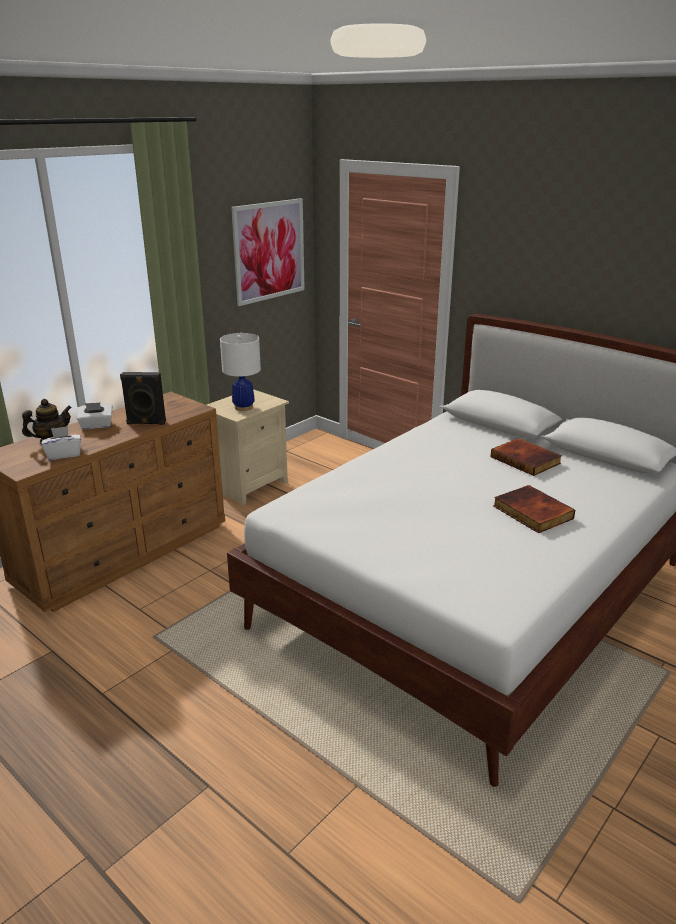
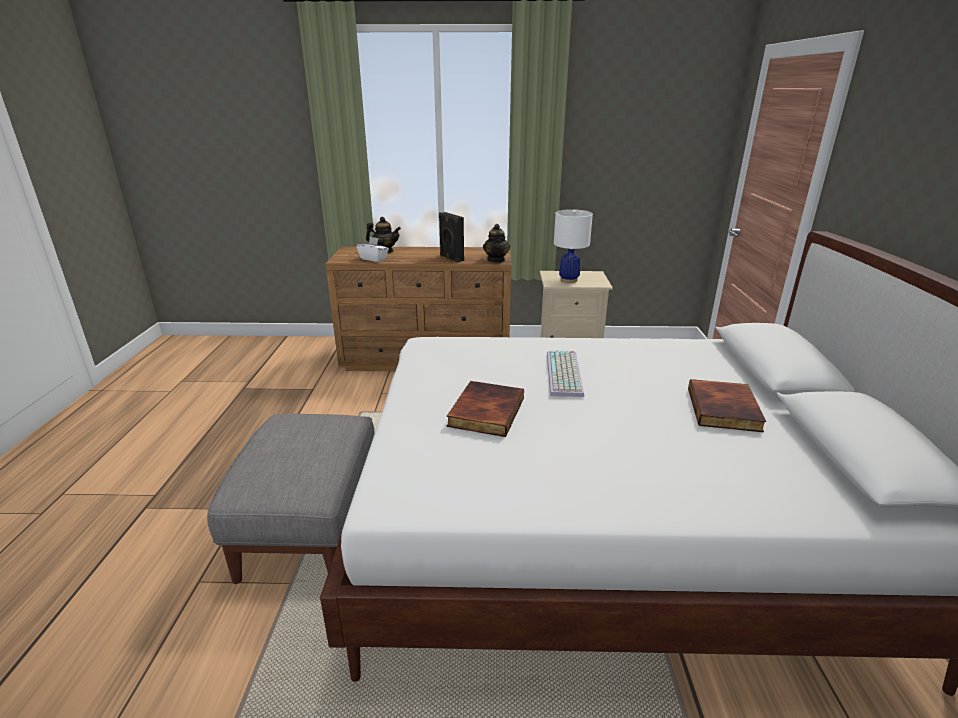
camera: 50 degrees right, 0 degrees up
white tissue box [77,402,112,429] -> none
picture [231,198,305,306] -> none
book [493,485,575,533] -> book moved to [447,381,524,437]
none -> grey ottoman [207,414,375,584]
none -> teapot [483,224,510,263]
none -> keyboard [547,350,584,397]

